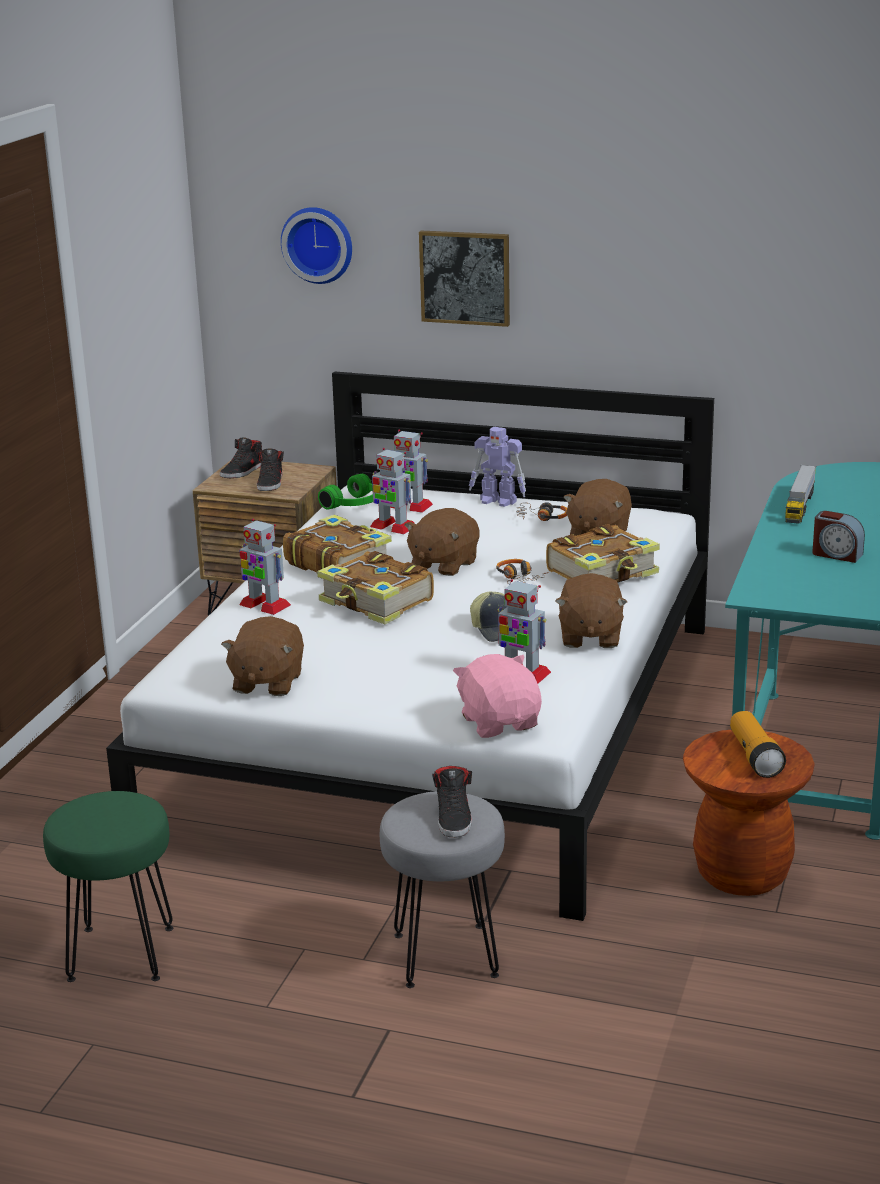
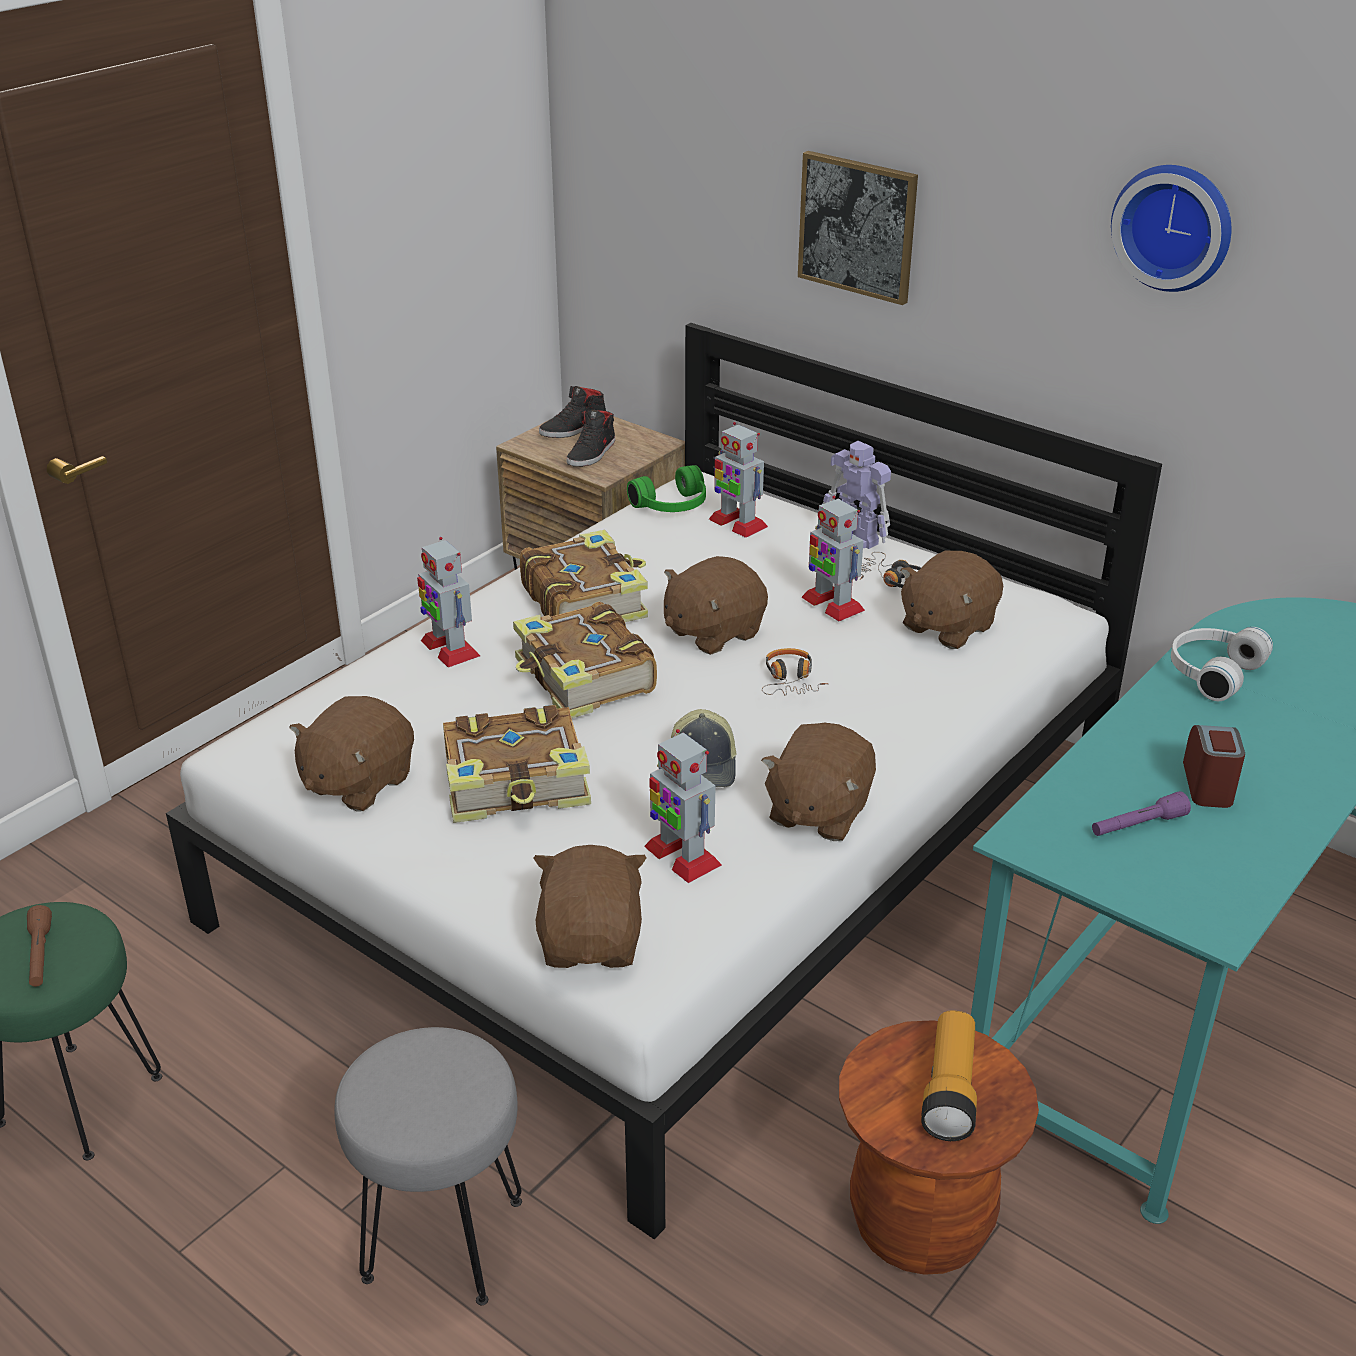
camera: 20 degrees right, 10 degrees up
wall clock [281,207,352,284] -> wall clock moved to [1111,165,1232,292]
toy robot [370,448,414,534] -> toy robot moved to [802,496,865,621]
black shoe [432,766,472,837] -> none
pink plush toy [453,654,542,738] -> brown plush toy [533,845,647,968]
book [546,524,660,583] -> book moved to [443,705,591,823]
toy truck [785,465,816,524] -> white headphones [1171,627,1273,701]
alarm clock [812,511,865,563] -> alarm clock turned 135 degrees counterclockwise [1183,725,1245,808]
none -> brown flashlight [27,905,52,987]
none -> purple flashlight [1092,791,1191,836]

